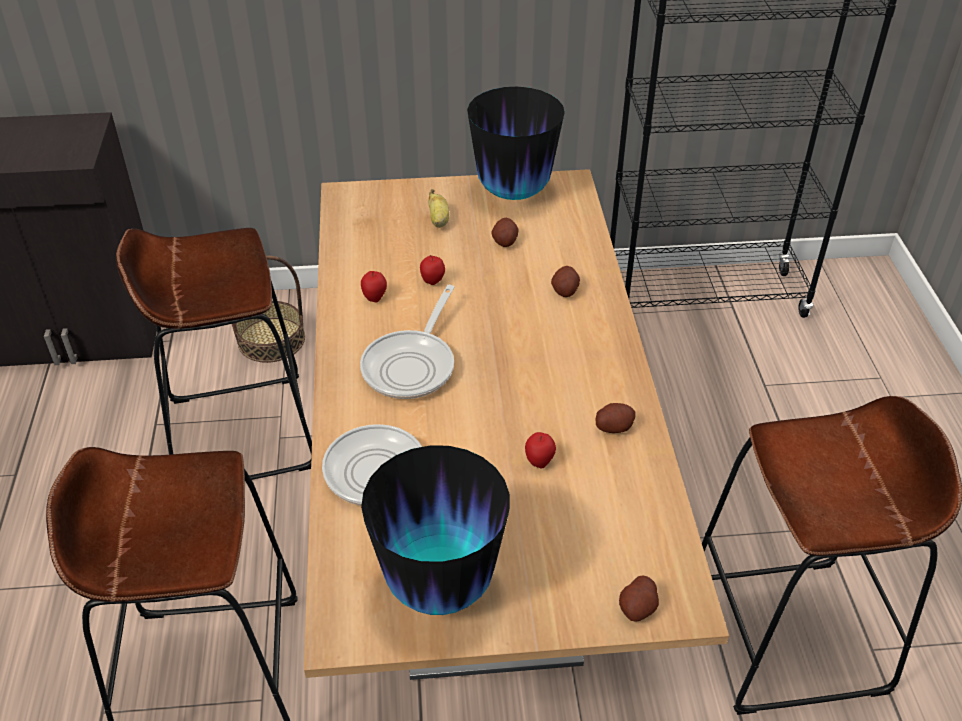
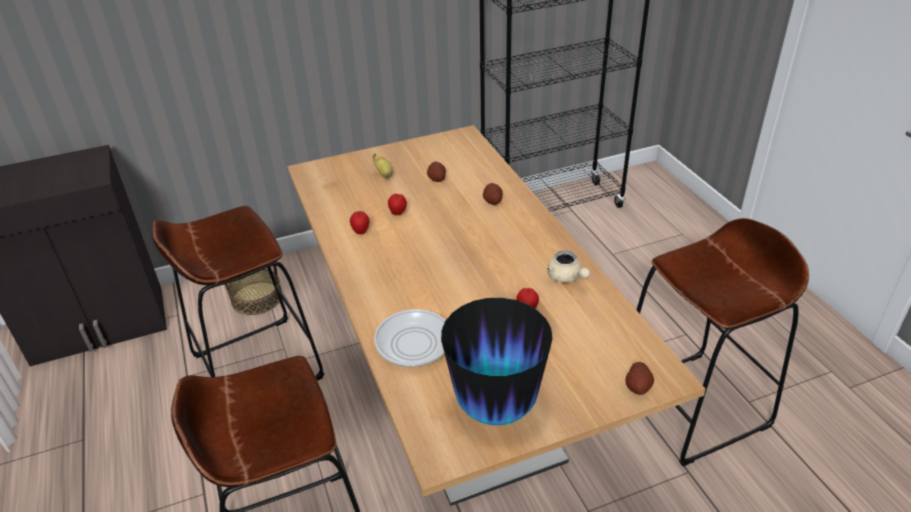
camera: 15 degrees left, 5 degrees down
frying pan [360,285,455,399] -> none
vase [467,87,565,200] -> none
potato [595,403,636,433] -> beige teapot [547,250,590,283]

